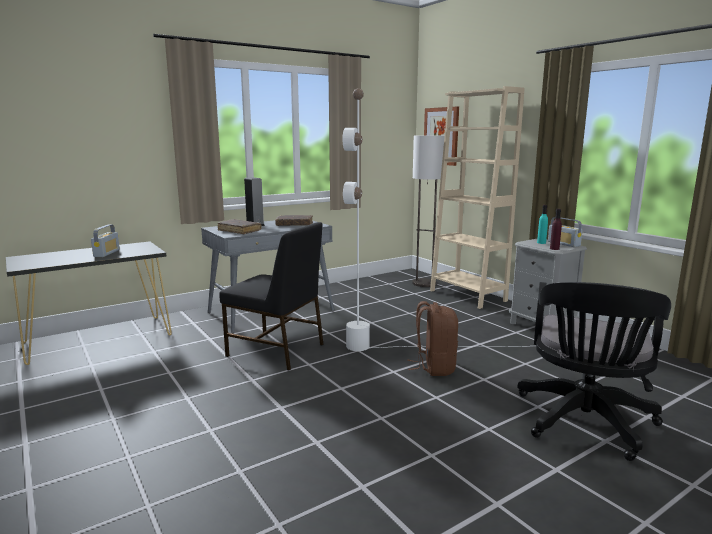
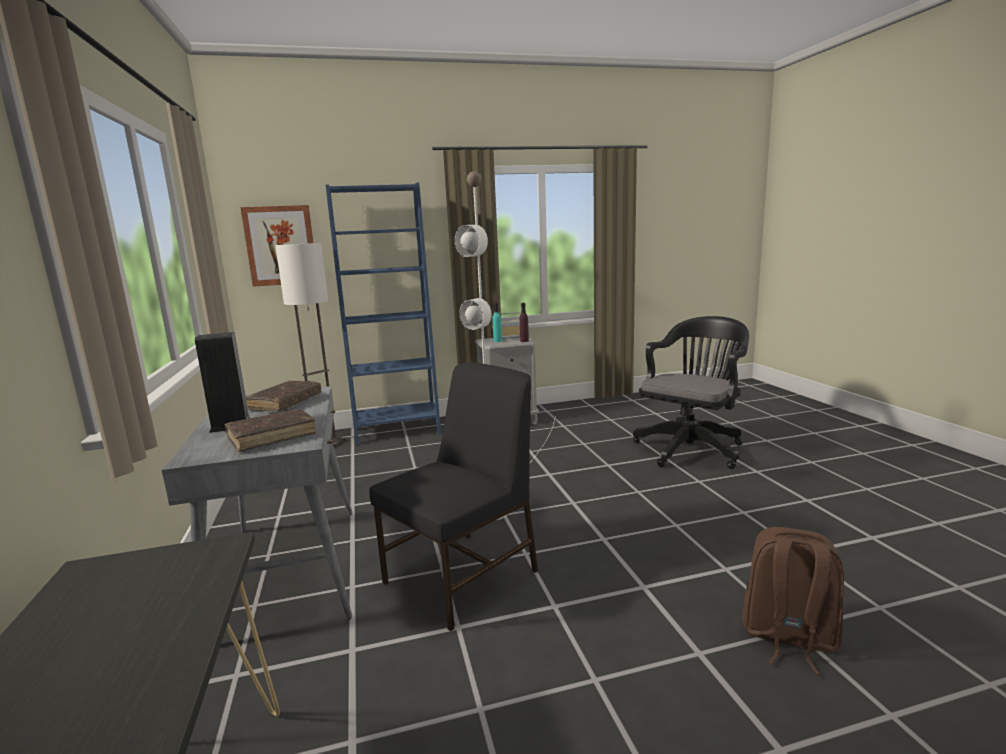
camera: 70 degrees left, 0 degrees up
radio [91,224,120,257] -> none
brown backpack [407,301,458,376] -> brown backpack moved to [742,527,844,675]
beige bookcase [430,86,525,309] -> blue bookcase [326,183,441,445]
black office chair [517,282,671,461] -> black office chair turned 90 degrees counterclockwise [633,316,749,469]

